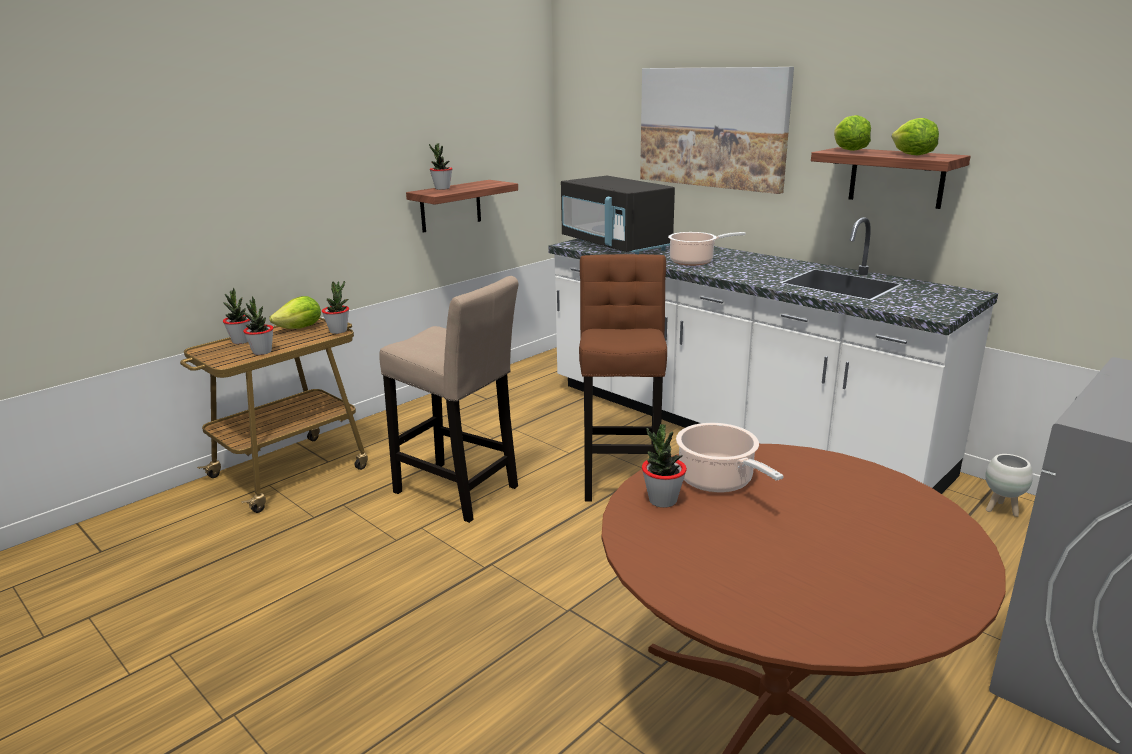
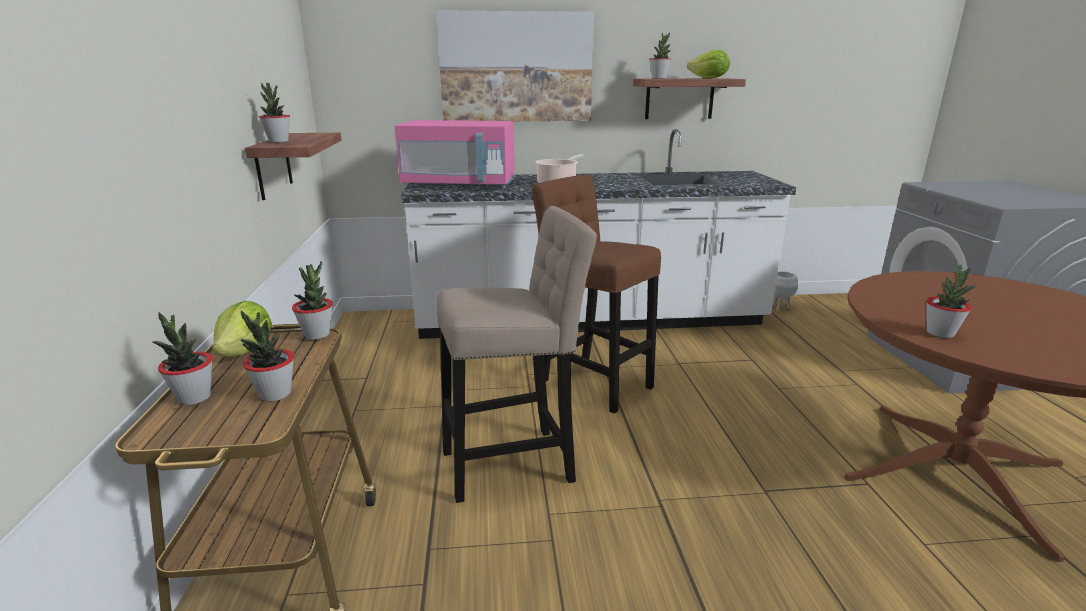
camera: 50 degrees left, 0 degrees up
black microwave [561,176,675,254] -> pink microwave [395,120,515,189]
cooking pot [676,423,783,493] -> none
lettuce [834,115,871,151] -> potted plant [649,32,671,79]

